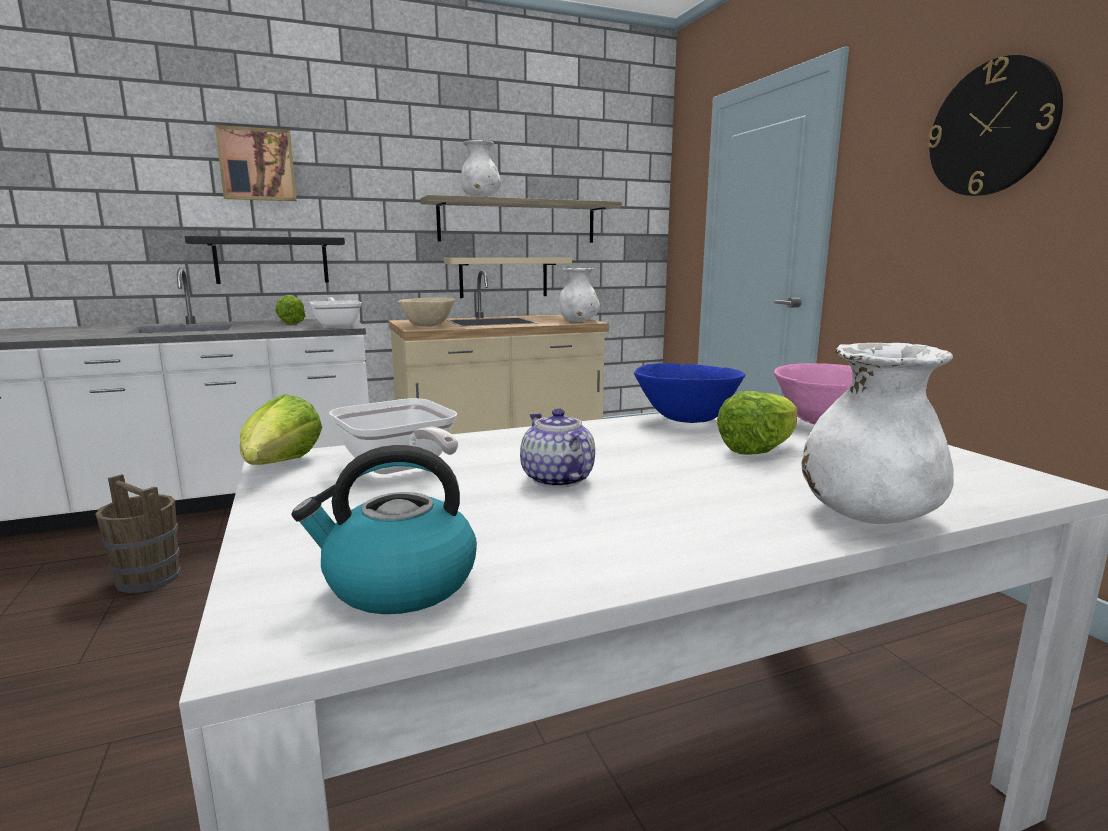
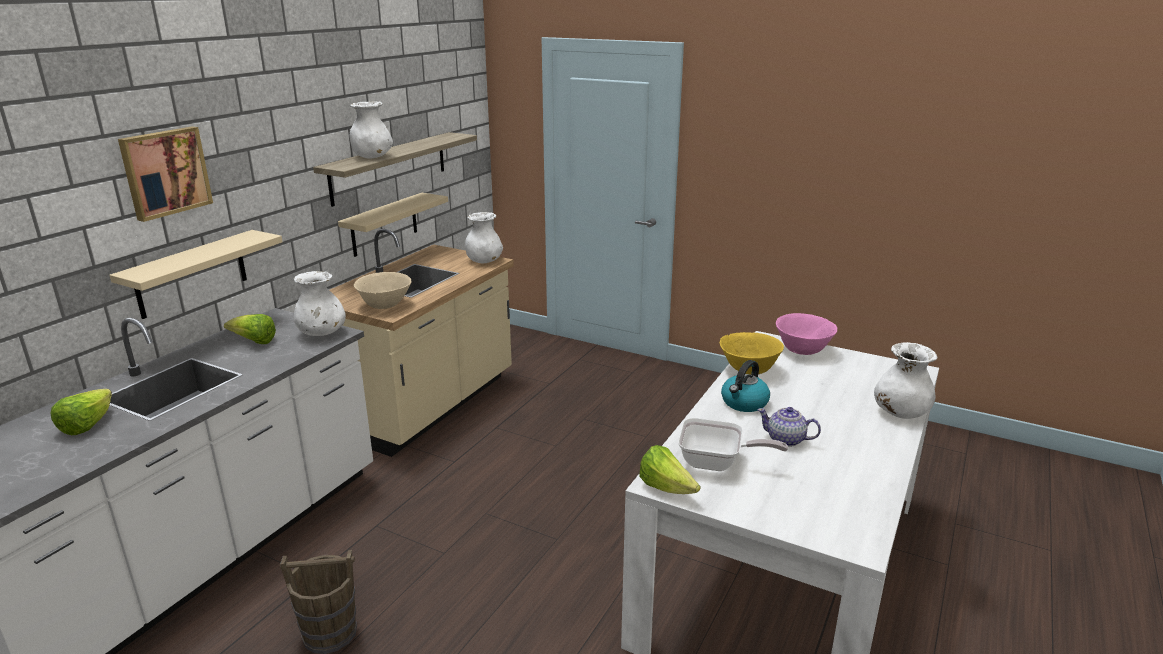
camera: 40 degrees left, 10 degrees up
black shelf [185,236,345,284] -> beige shelf [110,230,282,319]
kettle [291,445,477,614] -> kettle moved to [721,360,770,412]
frying pan [310,297,362,328] -> white vase [294,271,346,336]
blue bowl [634,363,745,423] -> yellow bowl [719,332,784,375]
lettuce [716,391,798,455] -> lettuce moved to [51,389,112,435]
wall clock [928,55,1063,196] -> none

